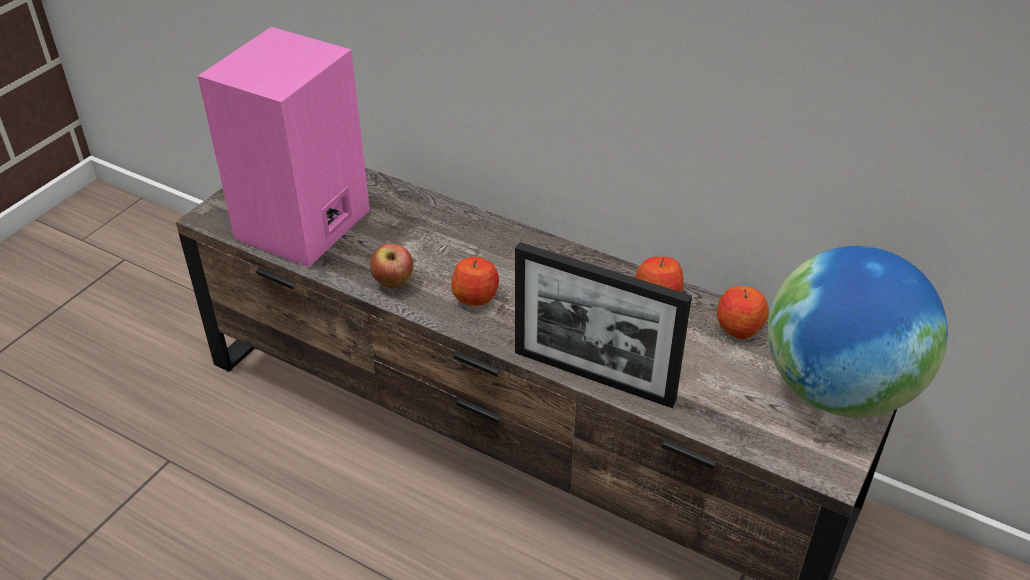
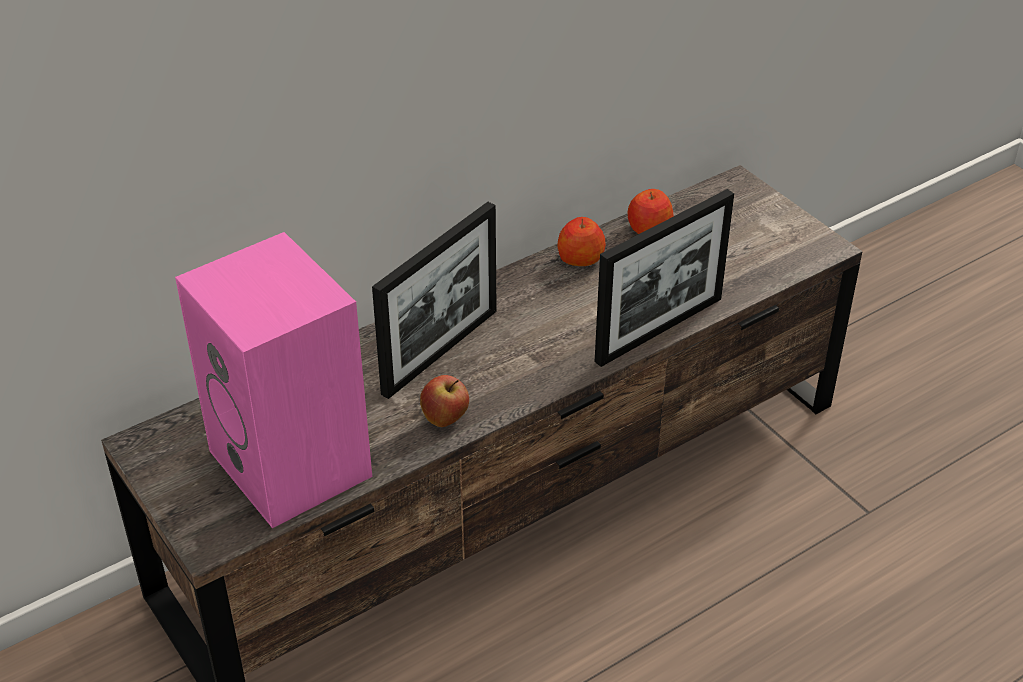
camera: 65 degrees left, 0 degrees up
apple [451,257,499,306] -> none
globe [768,246,948,417] -> none
none -> picture frame [372,202,497,399]

